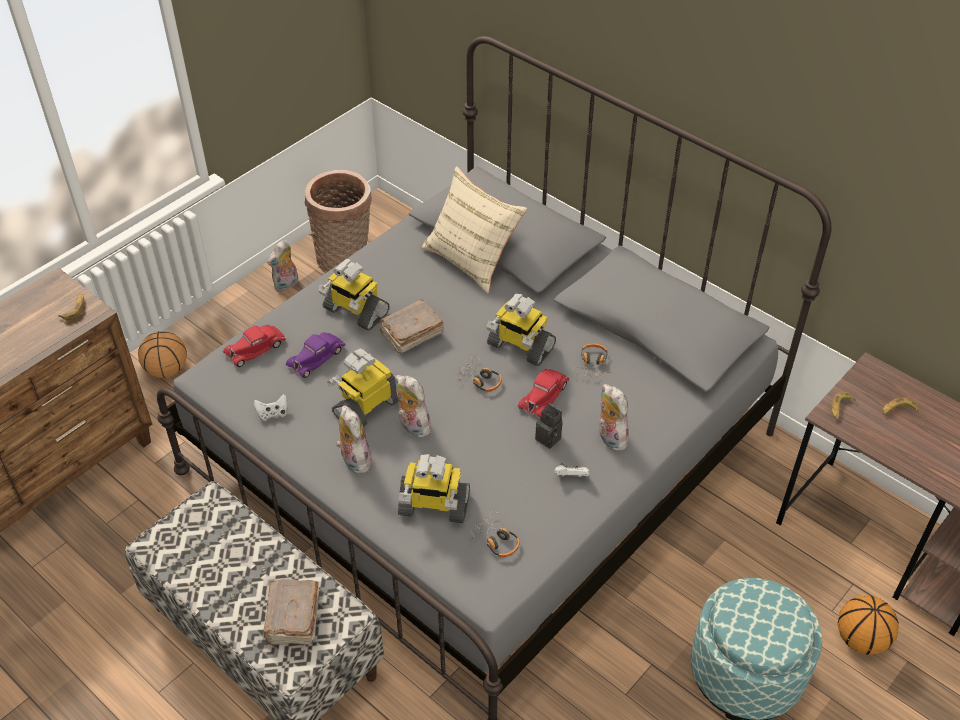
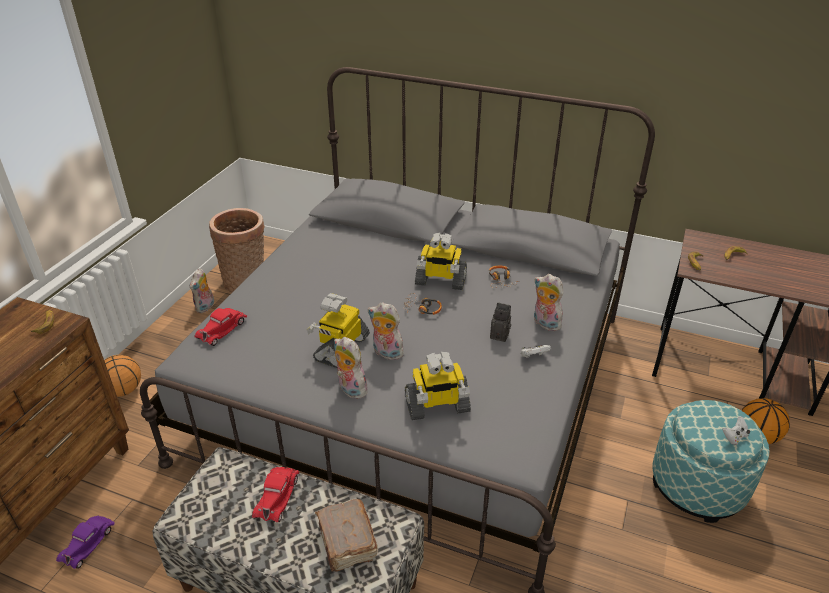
camera: 20 degrees left, 10 degrees down
white game controller [254,394,287,421] -> white game controller moved to [722,416,750,445]
purple toy car [285,333,345,378] -> purple toy car moved to [56,516,115,569]
toy robot [318,259,389,331] -> none
brown book [379,299,444,354] -> none
beige pillow [422,166,527,293] -> none
headphones [470,511,520,557] -> none
red toy car [518,369,569,418] -> red toy car moved to [252,467,299,522]

